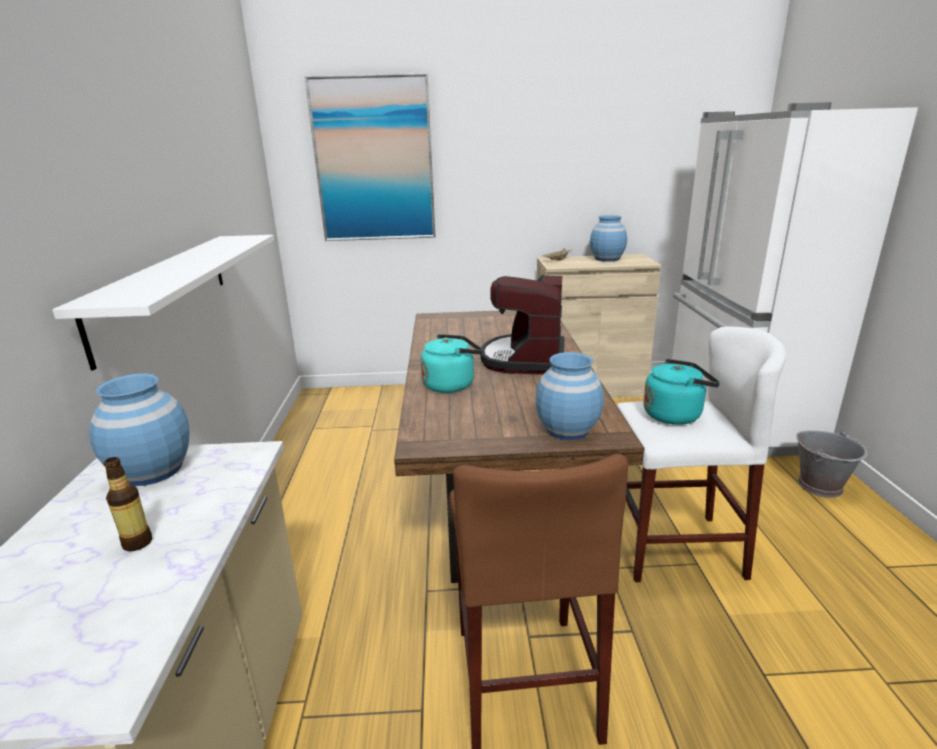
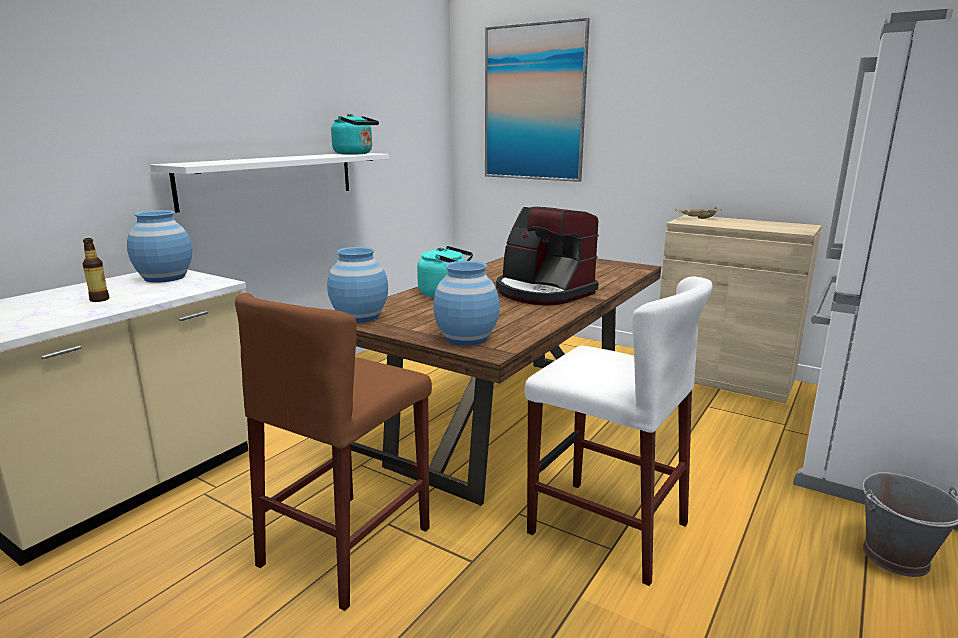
camera: 35 degrees right, 5 degrees down
coffee machine [480,274,564,375] -> coffee machine turned 90 degrees counterclockwise [496,207,599,306]
blue vase [590,215,627,262] -> blue vase moved to [327,247,388,323]
turquoise kettle [643,359,720,425] -> turquoise kettle moved to [331,113,379,155]

